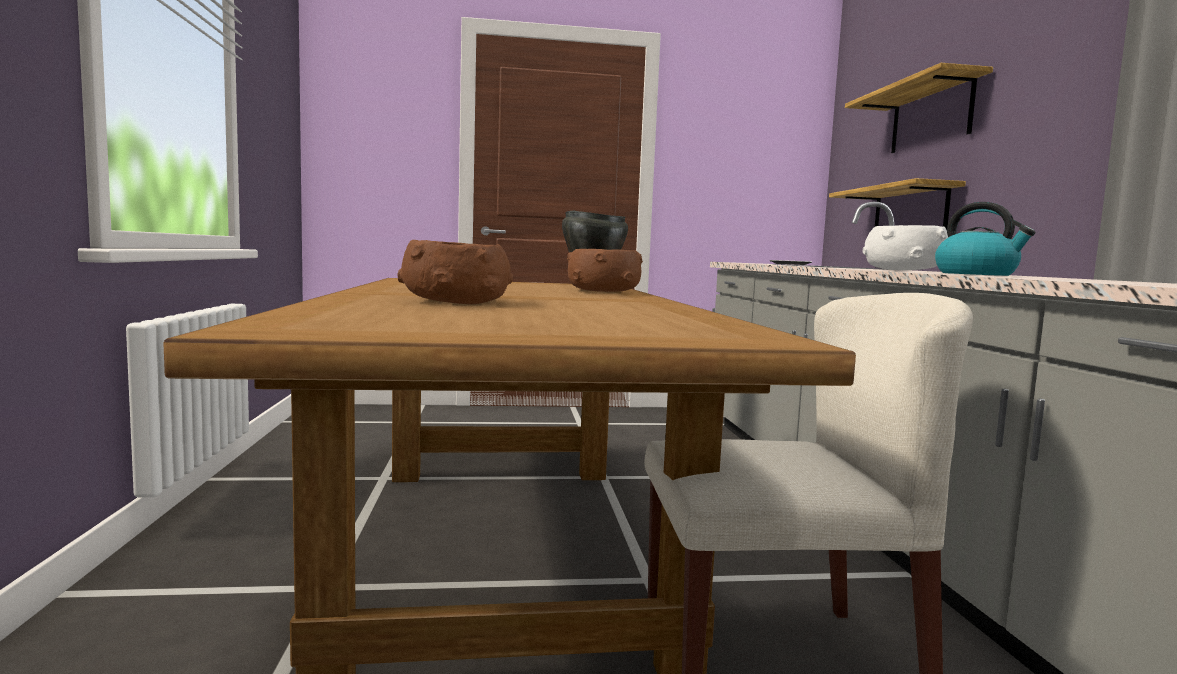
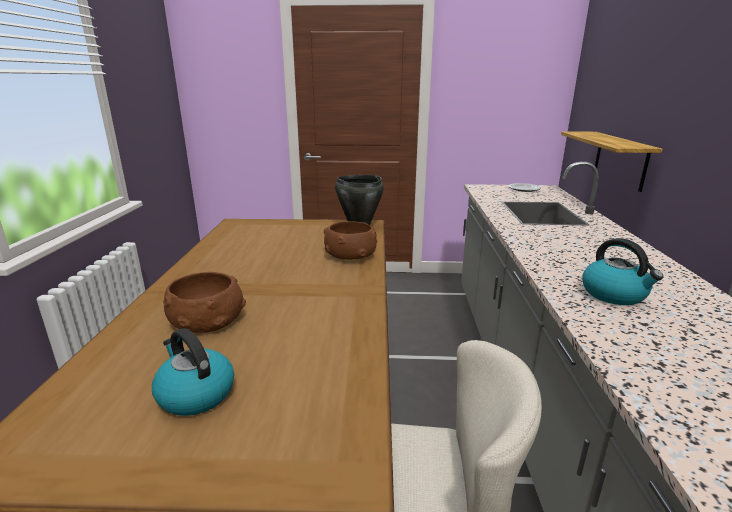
camera: 10 degrees right, 15 degrees up
shelf [845,63,993,153] -> none
white bowl [863,225,948,270] -> none
none -> kettle [152,328,234,416]

